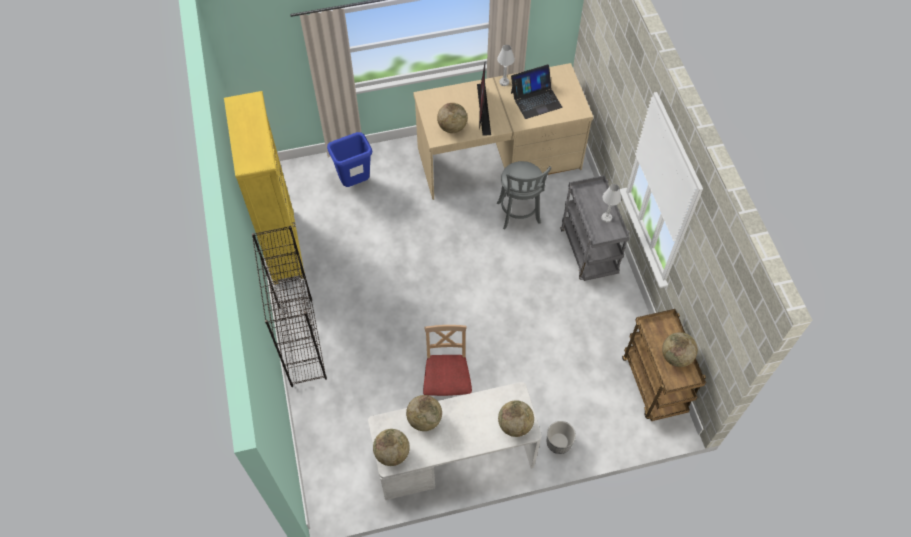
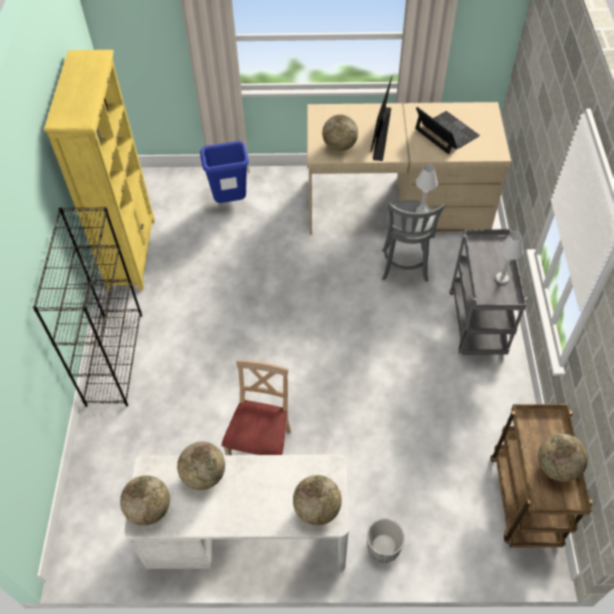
camera: 15 degrees right, 5 degrees down
white table lamp [497,45,515,86] -> white table lamp moved to [416,164,438,213]
laptop [511,64,562,119] -> laptop turned 120 degrees counterclockwise [415,107,480,154]

